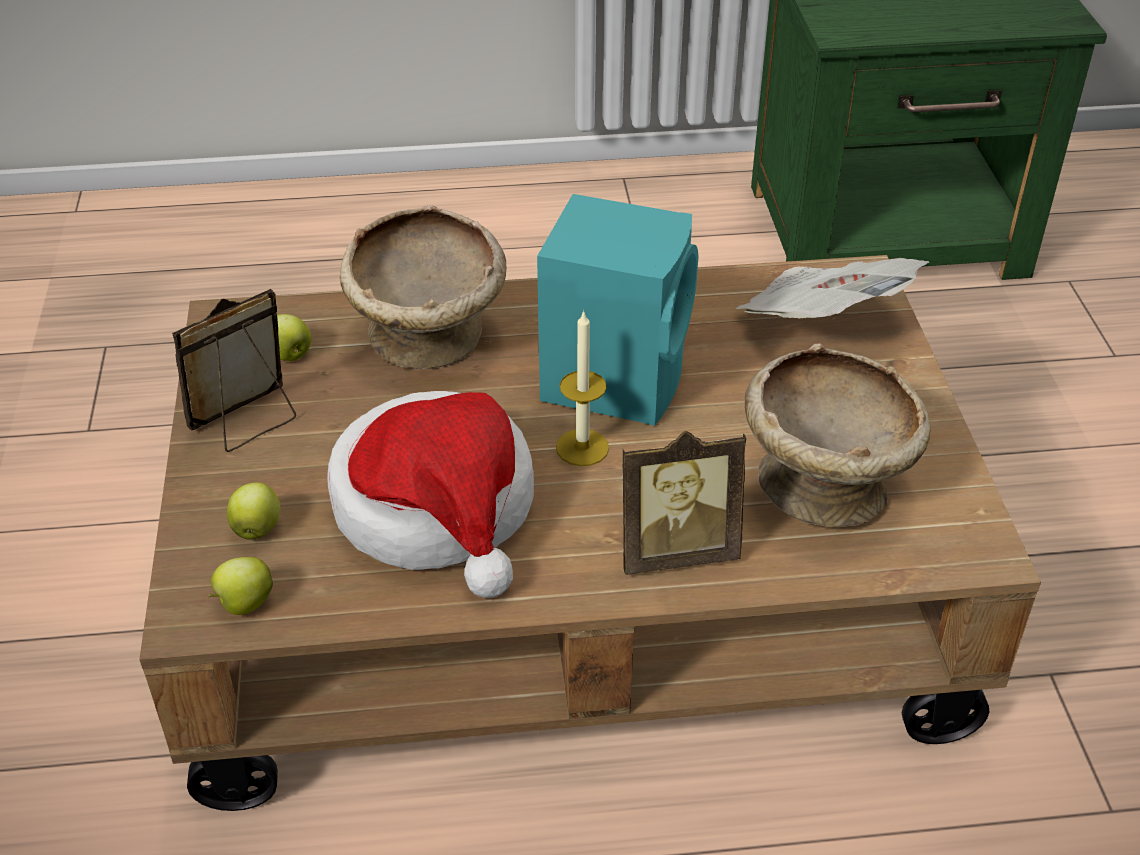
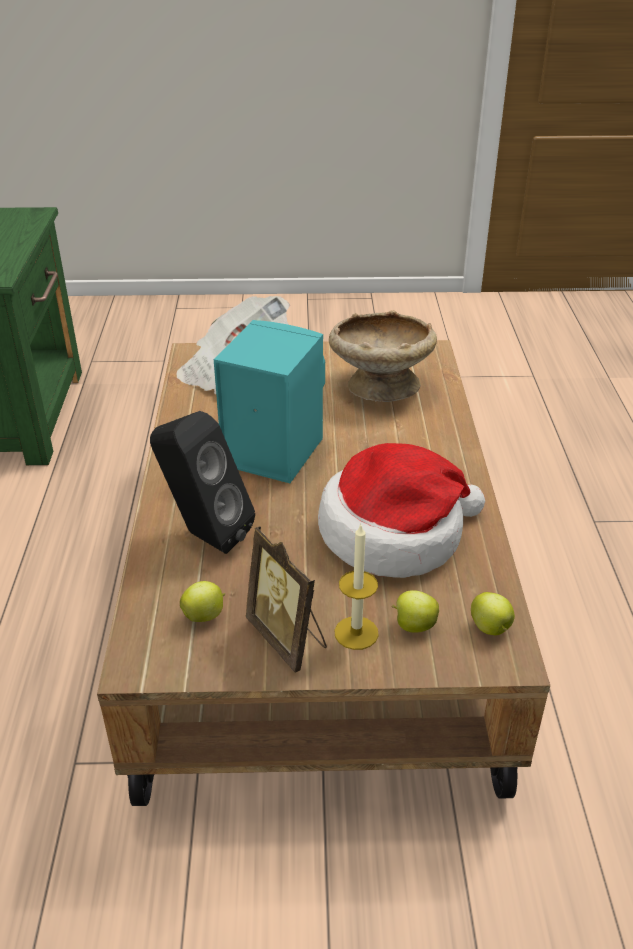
camera: 85 degrees left, 5 degrees down
beige bowl [340,205,506,369] -> black speaker [150,411,255,554]
candle [556,310,609,466] -> candle moved to [335,523,379,650]
picture frame [622,431,746,575] -> none

